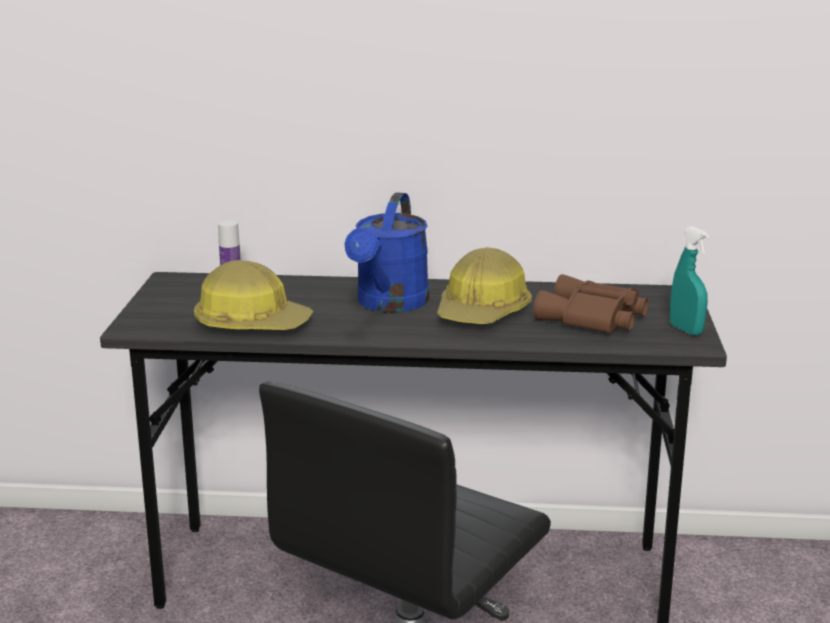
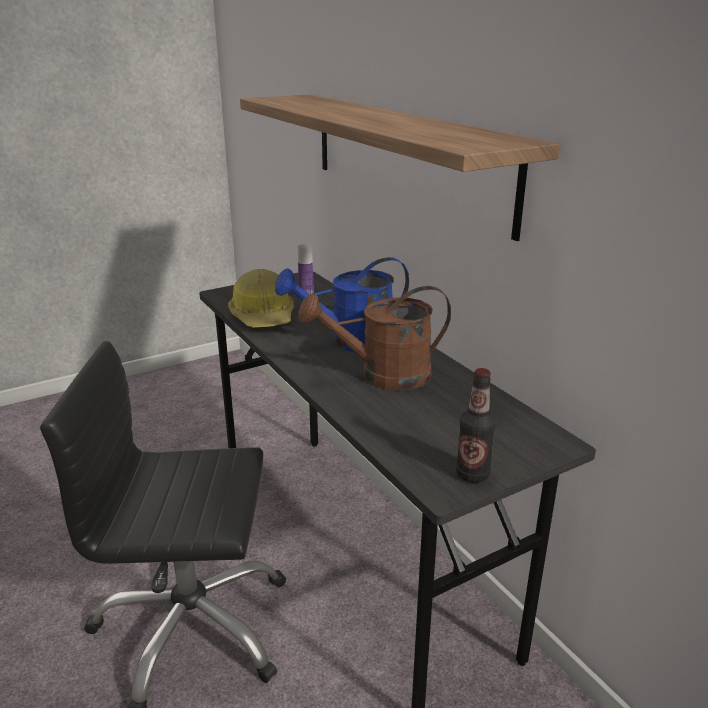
camera: 55 degrees right, 5 degrees up
hard hat [437,247,532,324] -> brown watering can [298,286,451,391]
brown binoculars [533,274,648,334] -> none
turquoise spray bottle [670,226,709,336] -> bottle [456,368,496,483]
none -> shelf [240,94,560,241]

